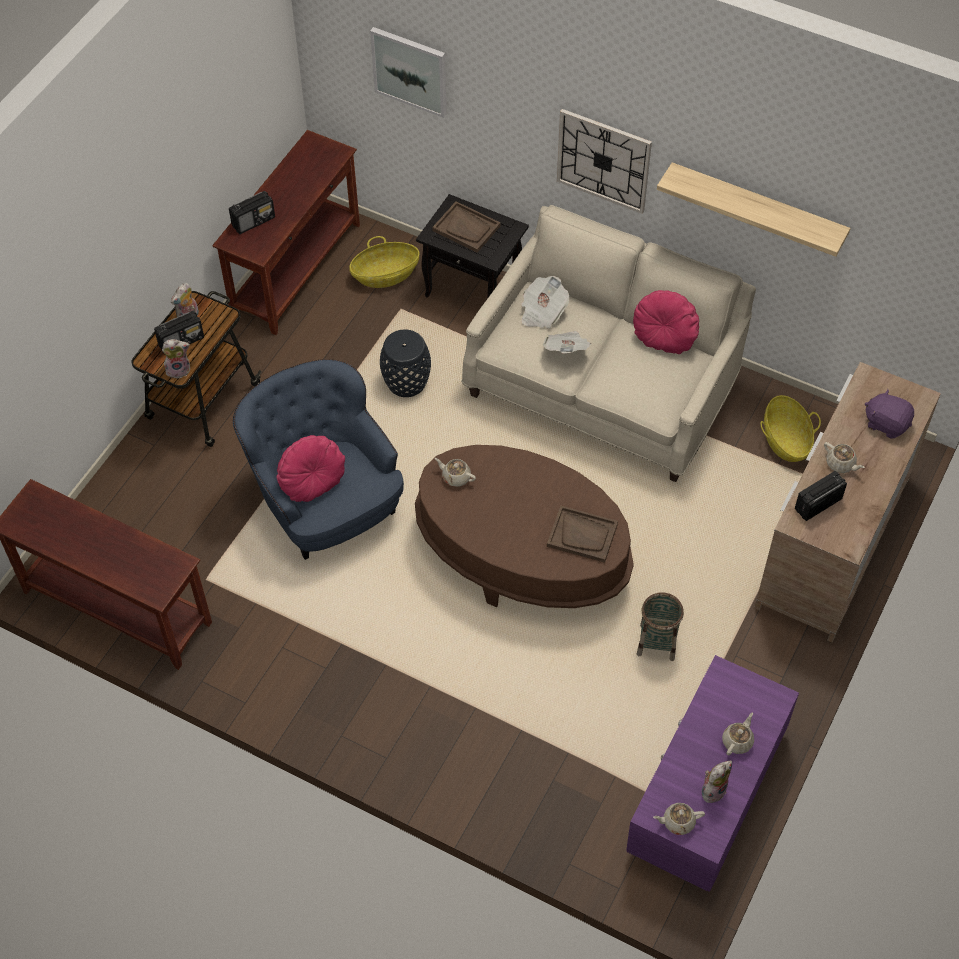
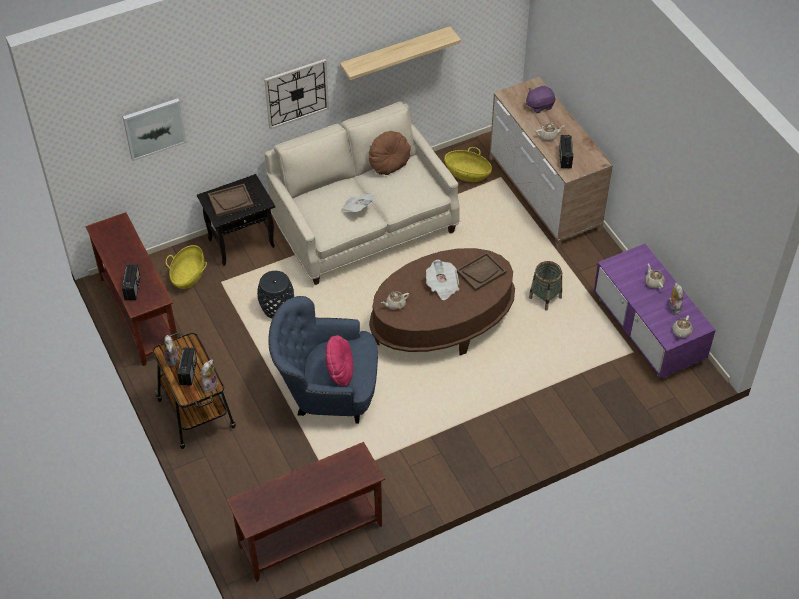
camera: 55 degrees left, 5 degrees down
newspaper [521,276,569,329] -> newspaper moved to [426,260,459,300]
pink pillow [633,290,699,354] -> brown pillow [369,131,411,175]

